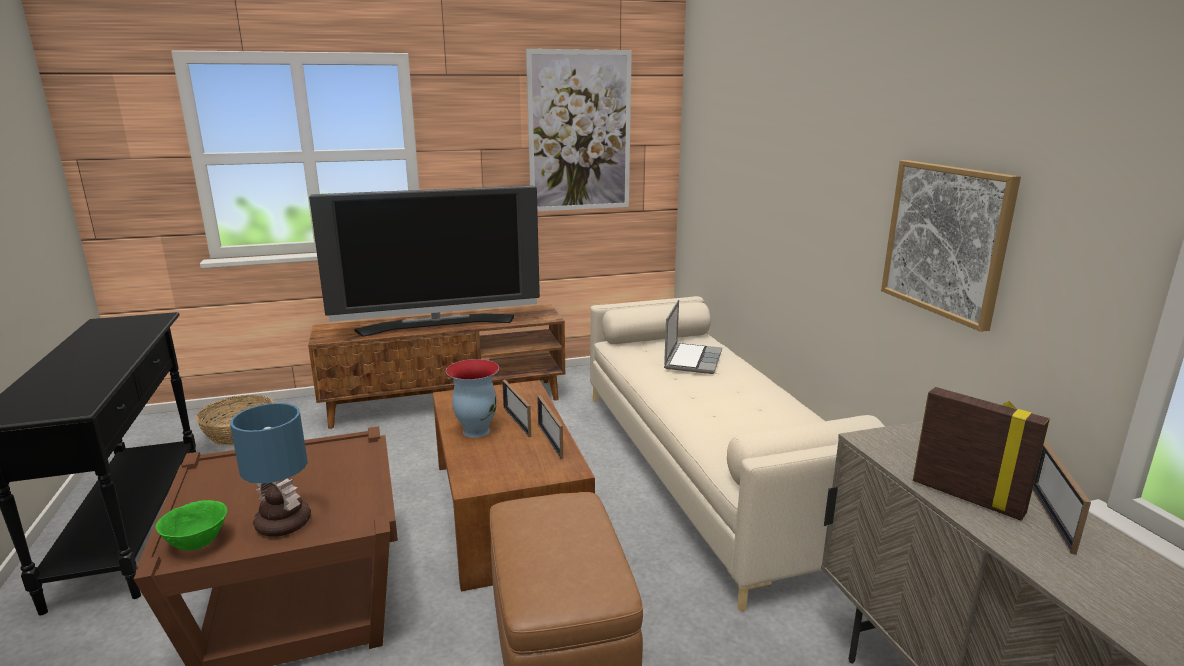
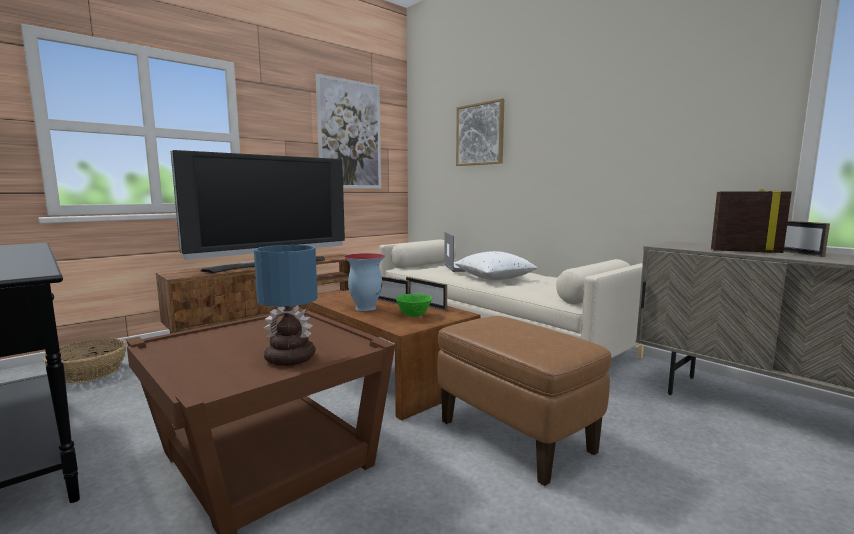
camera: 25 degrees left, 10 degrees down
green bowl [156,500,227,551] -> green bowl moved to [396,294,433,317]
picture [881,160,1021,332] -> picture moved to [456,98,504,166]
none -> white pillow [454,251,538,280]

